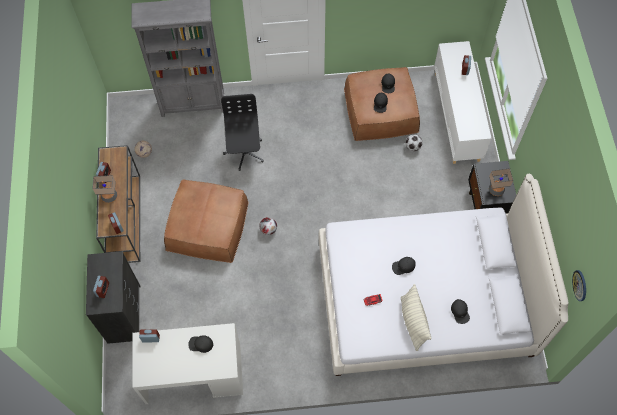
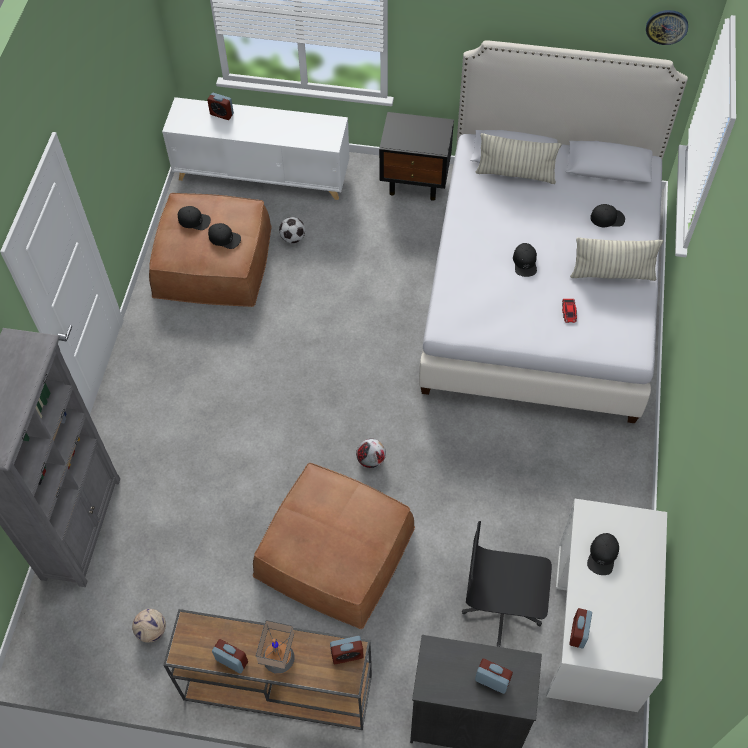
camera: 75 degrees left, 5 degrees down
black office chair [221,94,264,171] -> black office chair moved to [462,521,552,647]
table lamp [489,168,513,196] -> none
none -> pillow [476,133,562,184]

